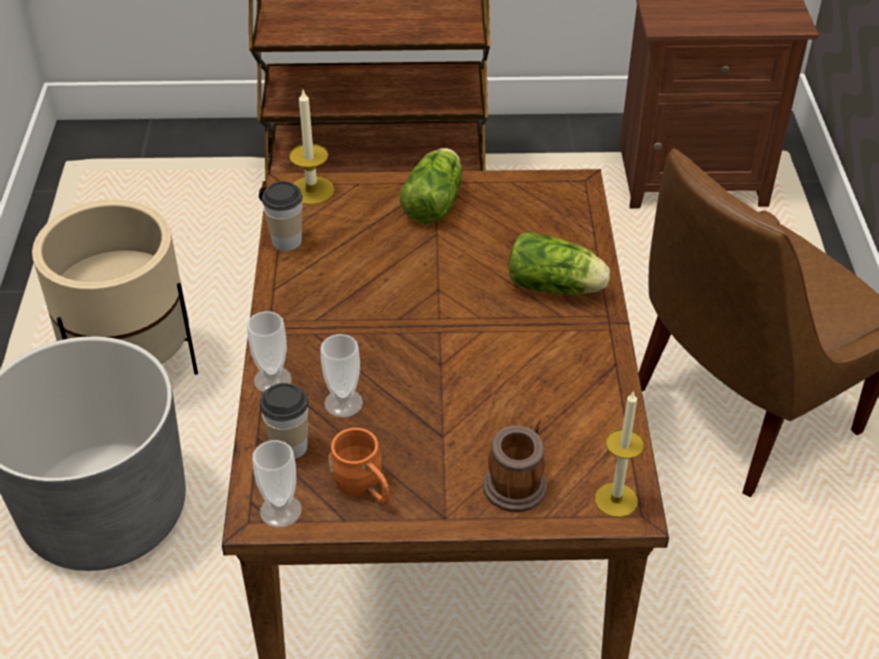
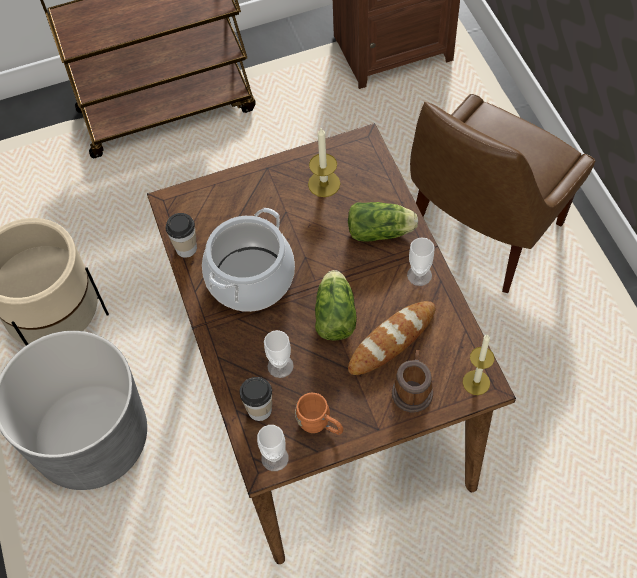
camera: 15 degrees left, 15 degrees up
cup [247,311,292,392] -> cup moved to [407,237,435,286]
candle [289,88,334,205] -> candle moved to [308,128,340,197]
lettuce [400,148,462,224] -> lettuce moved to [315,270,357,341]
none -> cooking pot [202,208,295,312]
none -> bread [348,301,436,375]

